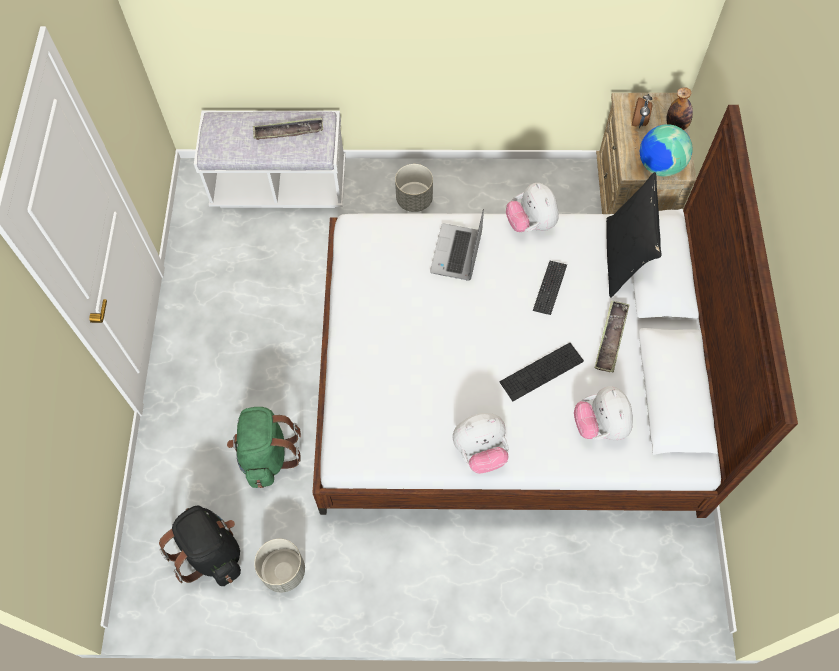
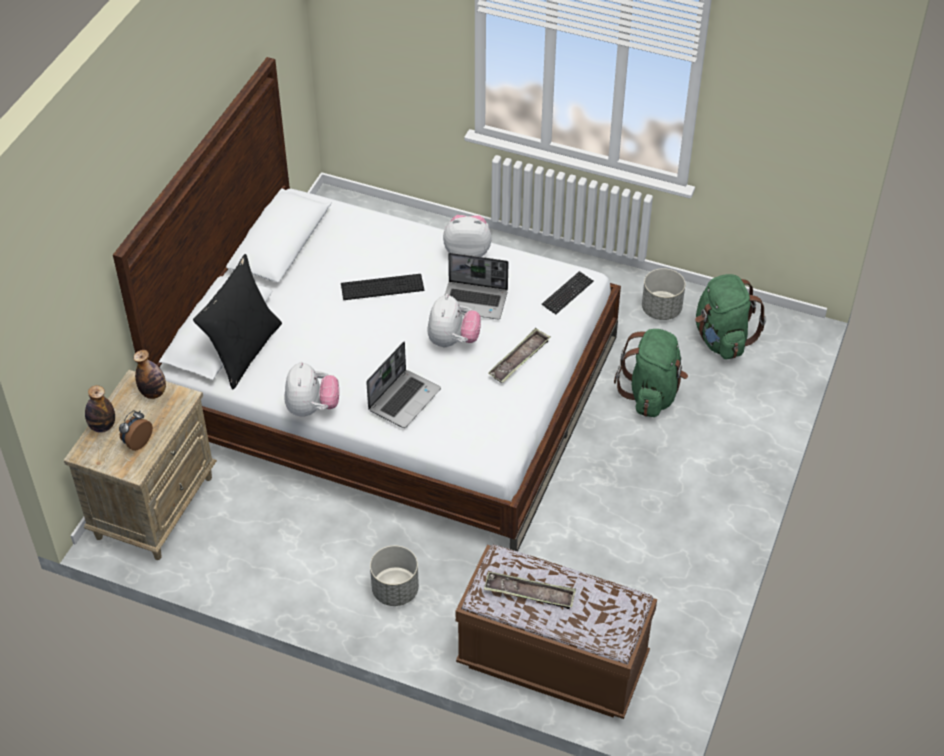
camera: 160 degrees left, 15 degrees down
black backpack [159,505,241,586] -> green backpack [695,274,766,360]
white bench [194,111,346,208] -> brown bench [456,545,657,719]
keyboard [533,261,567,315] -> keyboard moved to [542,271,594,314]
plush toy [574,386,633,440] -> plush toy moved to [427,294,481,348]
tray [594,300,630,372] -> tray moved to [488,328,550,383]
globe [640,124,693,177] -> bottle [133,350,166,399]
none -> laptop [445,253,509,320]

